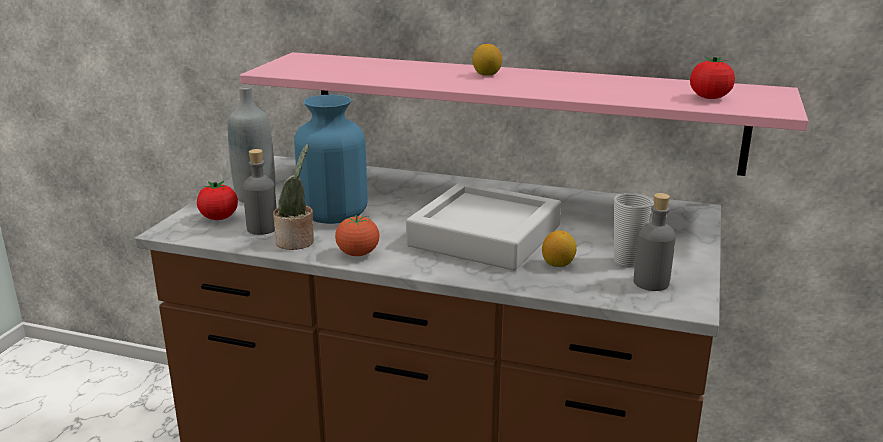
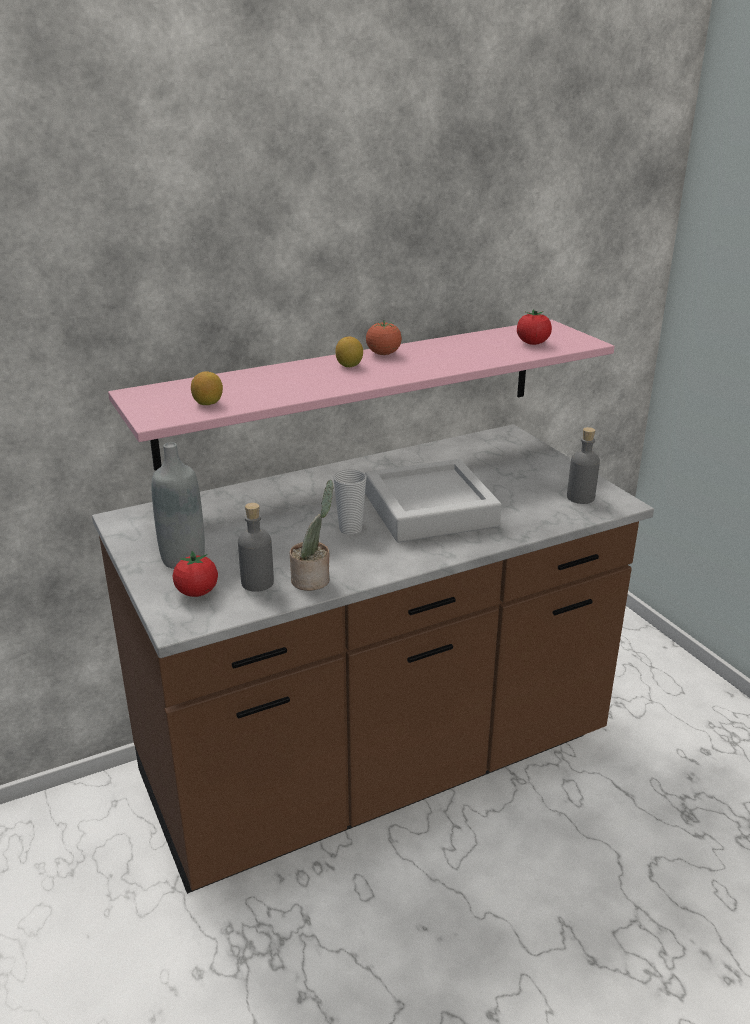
camera: 45 degrees left, 5 degrees up
blue vase [294,95,367,224] -> none
tomato [335,215,379,256] -> tomato moved to [366,320,402,355]
lemon [542,230,577,267] -> lemon moved to [191,371,223,405]
cup [614,193,653,267] -> cup moved to [333,470,366,535]

